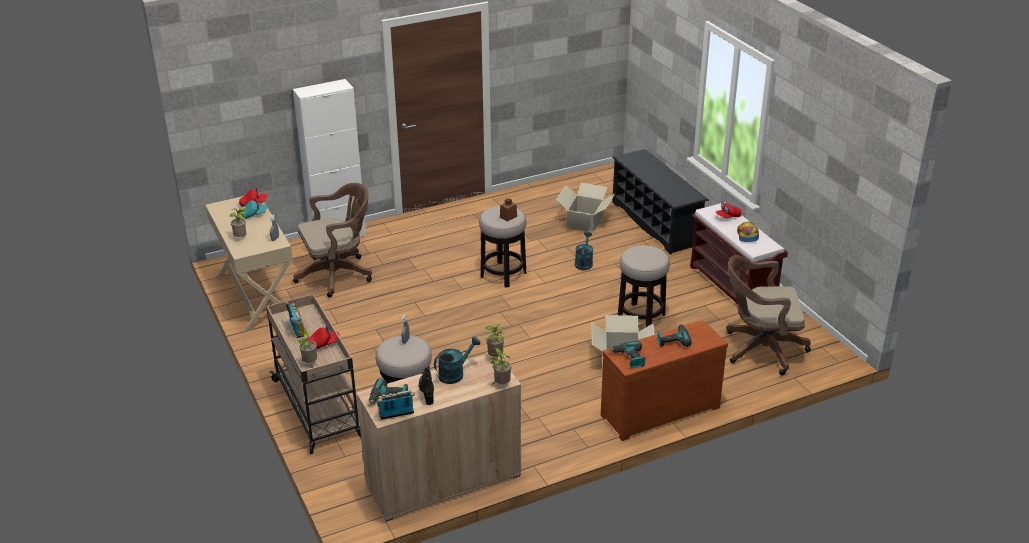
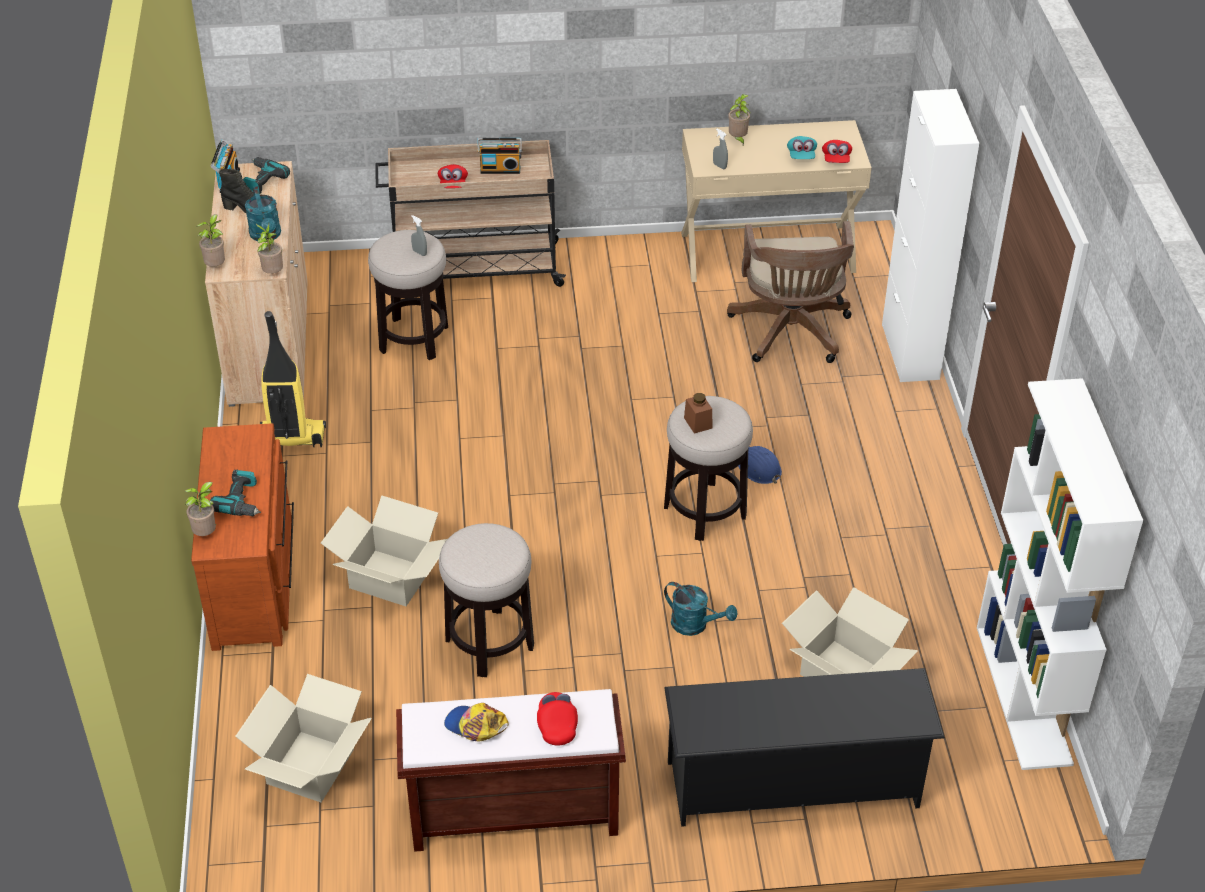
camera: 110 degrees right, 10 degrees up
potted plant [296,328,317,363] -> potted plant moved to [185,482,219,536]
power drill [610,341,645,368] -> none
brown office chair [726,255,811,375] -> cardboard box [235,674,372,802]
none -> vacuum cleaner [260,311,326,447]
none -> blue hard hat [738,446,782,484]
none -> white bookcase [977,378,1143,770]

